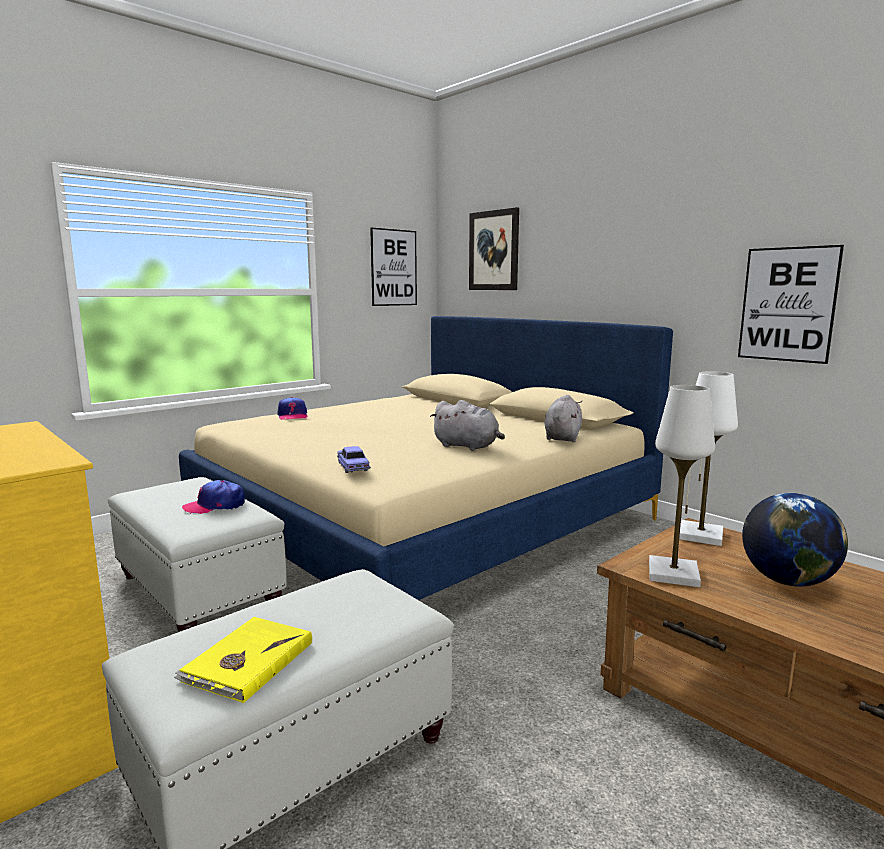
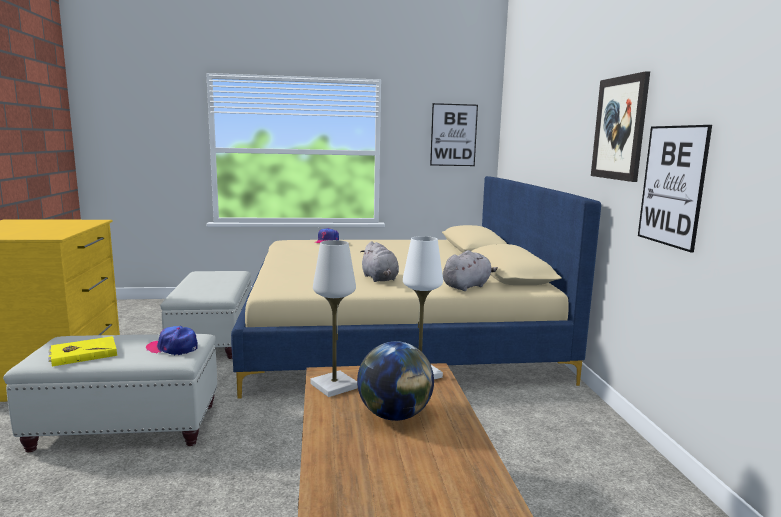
camera: 35 degrees right, 0 degrees up
cap [182,480,245,514] -> cap moved to [146,326,198,355]
toy car [337,446,371,473] -> none
picture [469,207,519,290] -> picture moved to [591,71,650,182]

